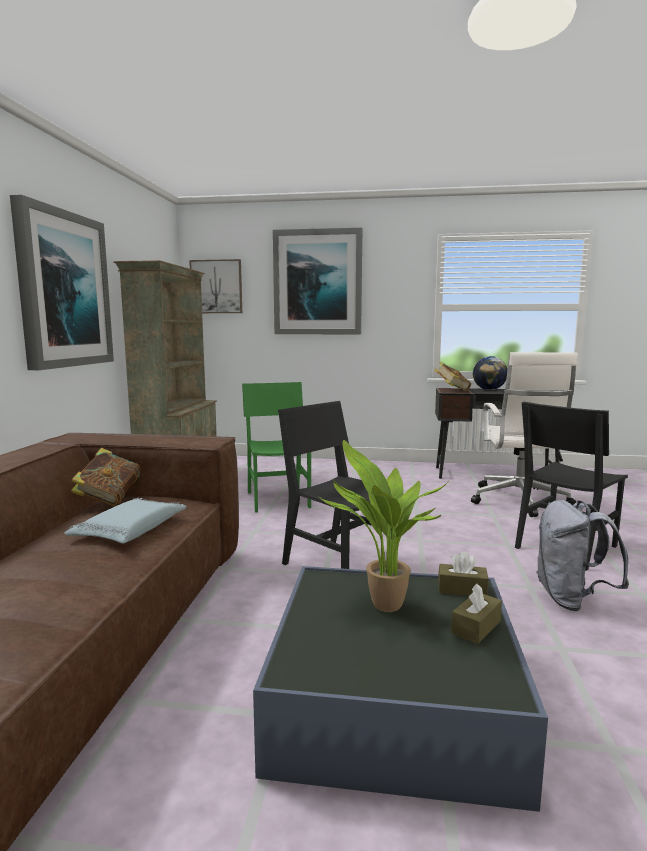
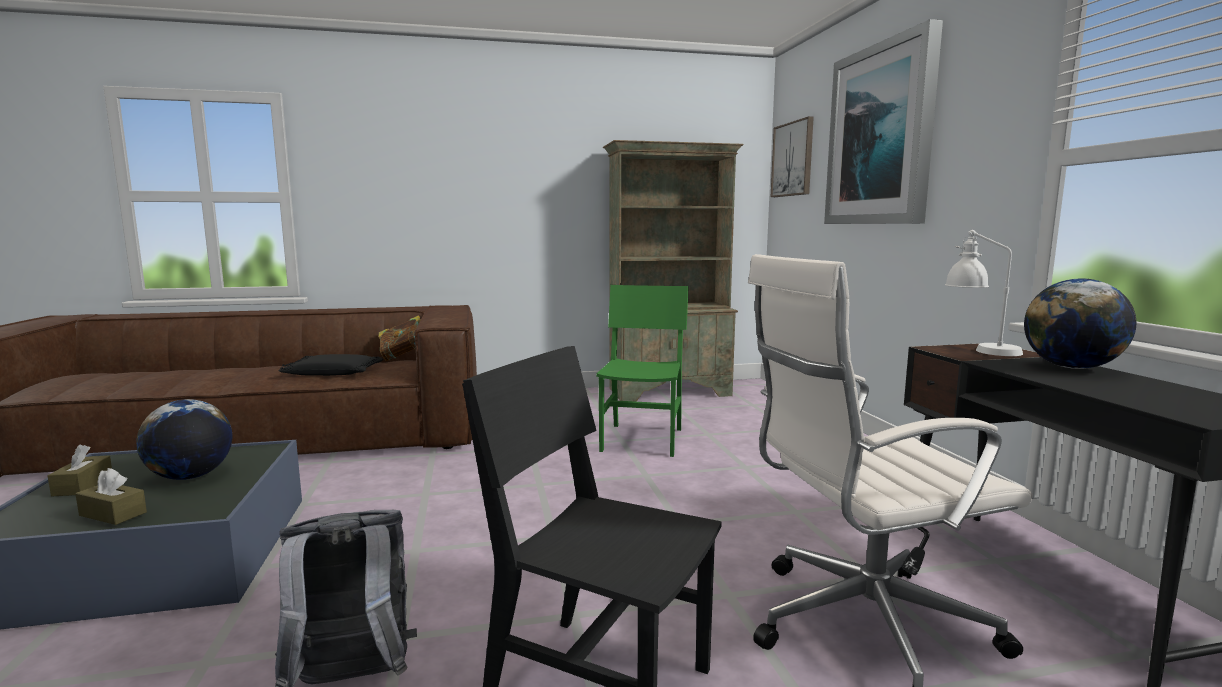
camera: 70 degrees right, 0 degrees up
picture [10,195,114,370] -> none
blue pillow [64,498,186,544] -> black pillow [279,354,383,376]
green chair [242,382,311,513] -> green chair turned 45 degrees counterclockwise [596,285,689,457]
black chair [278,401,395,569] -> none
potted plant [321,440,448,612] -> globe [136,399,233,480]
book [434,362,471,391] -> white table lamp [945,230,1023,356]
brown tissue box [438,552,489,596] -> brown tissue box moved to [47,445,112,496]

